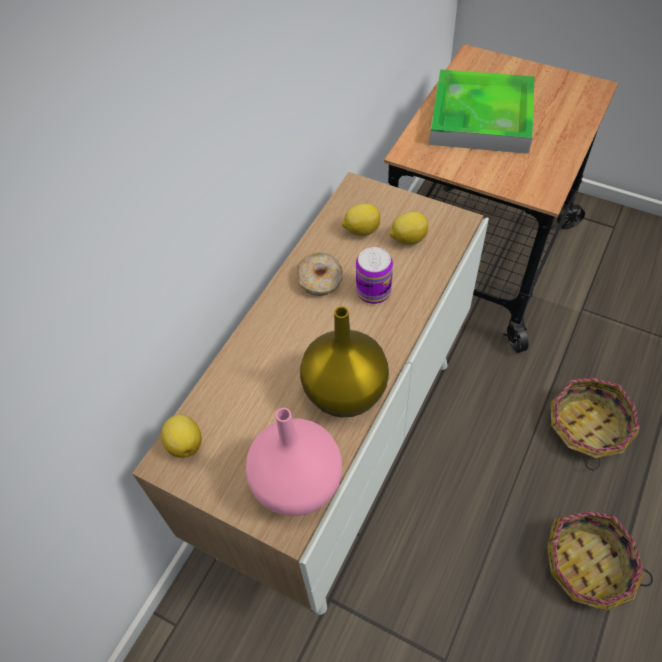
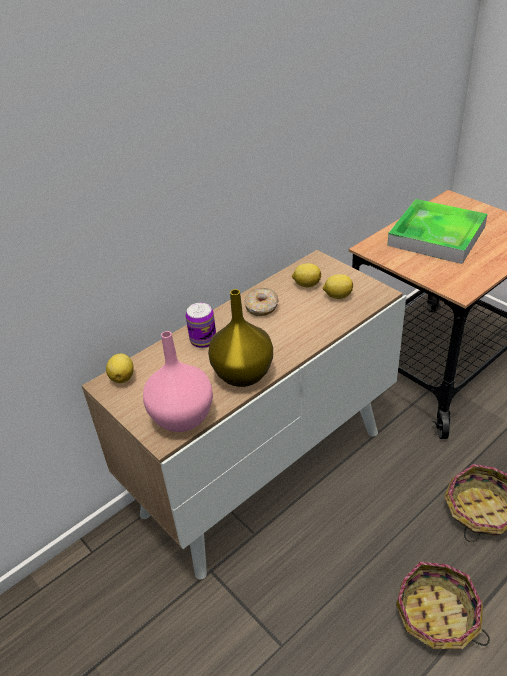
camera: 20 degrees right, 15 degrees down
can [356,247,393,304] -> can moved to [186,303,216,348]

